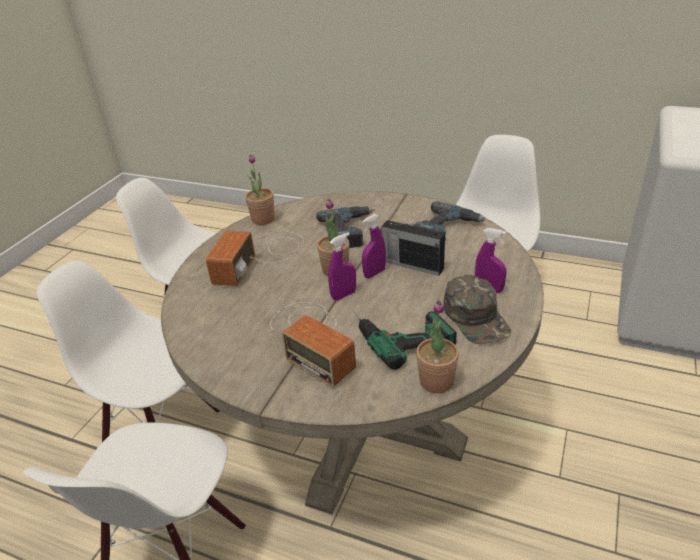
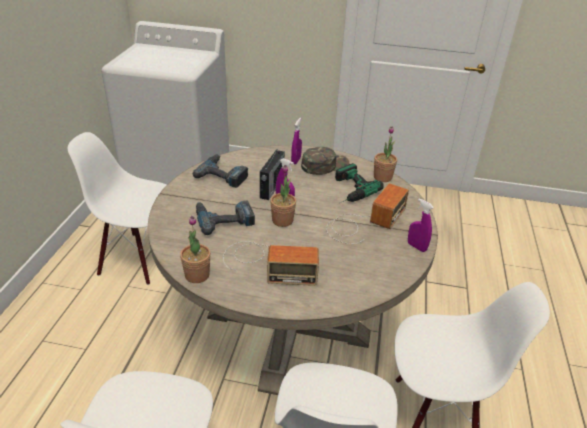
camera: 105 degrees left, 0 degrees up
purple spray bottle [328,232,356,300] -> purple spray bottle moved to [408,198,434,252]

